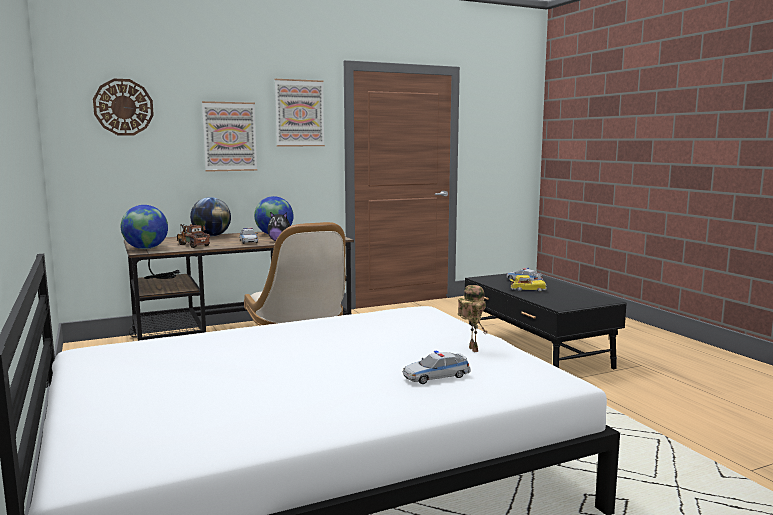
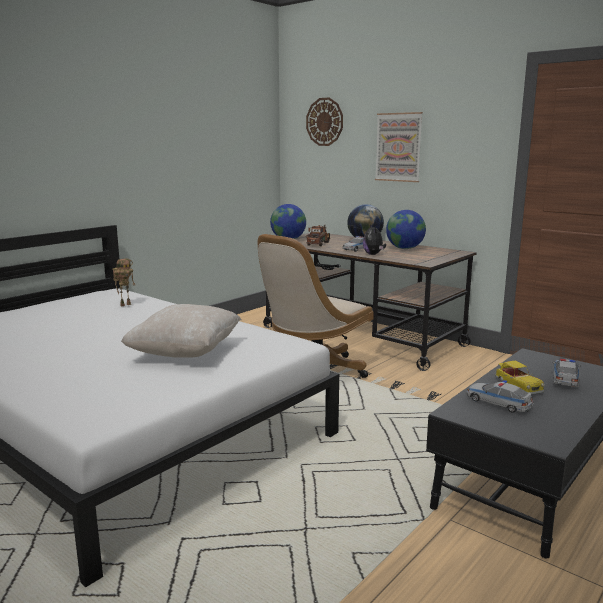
camera: 65 degrees right, 5 degrees up
picture [275,79,325,146] -> none
toy car [403,351,471,384] -> toy car moved to [466,380,534,413]
toy robot [458,285,487,352] -> toy robot moved to [113,259,135,306]
none -> beige pillow [121,304,241,358]

